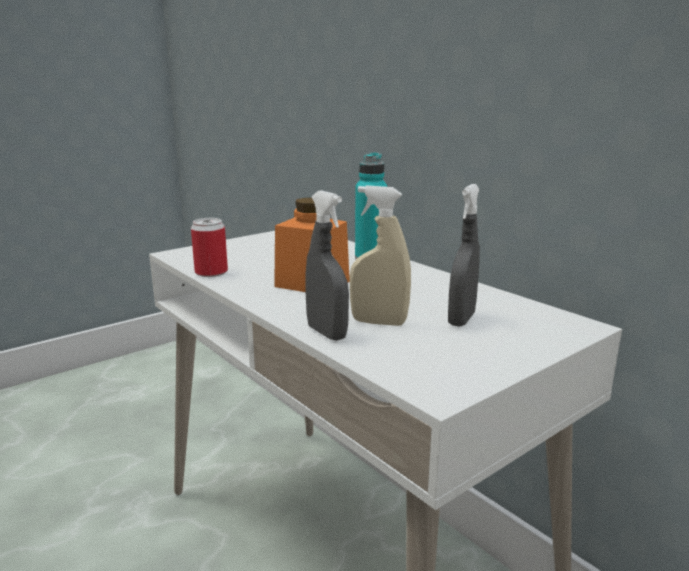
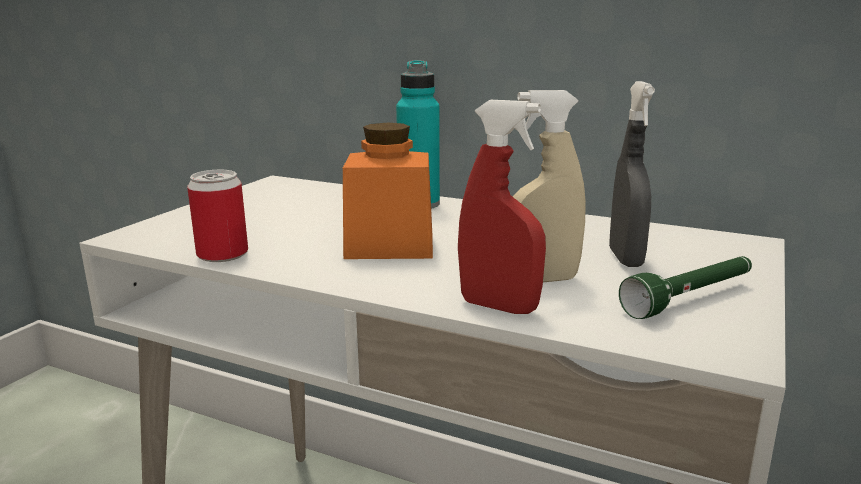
camera: 25 degrees left, 0 degrees up
grey spray bottle [305,190,349,341] -> red spray bottle [458,100,546,314]
none -> green flashlight [619,256,752,319]

